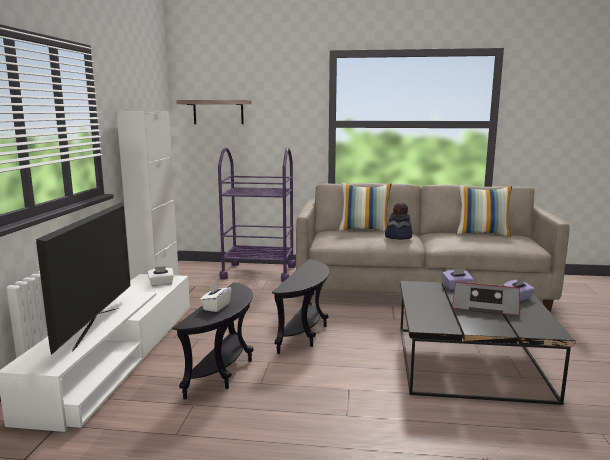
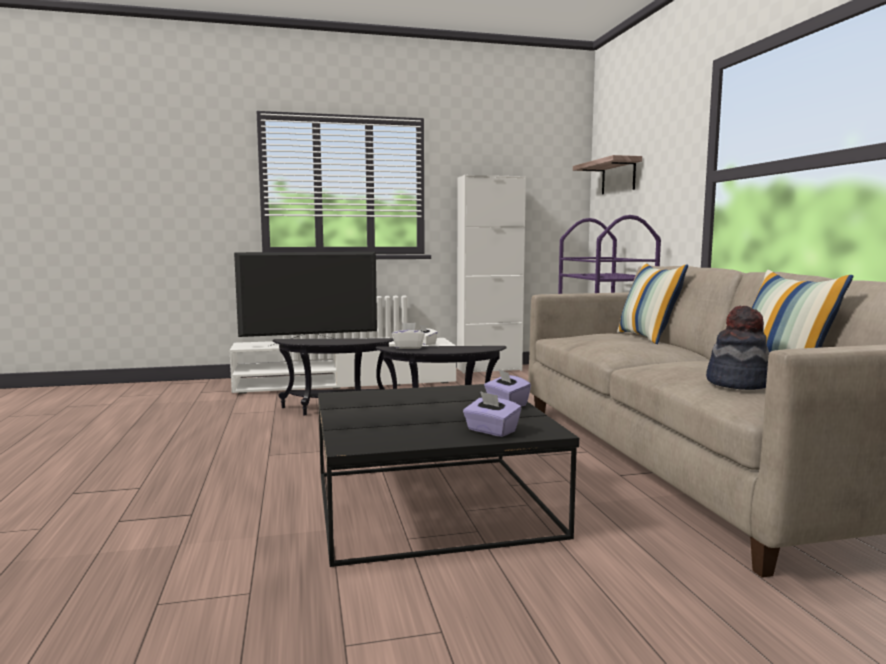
camera: 70 degrees right, 5 degrees down
white tissue box [200,282,232,312] -> white tissue box moved to [392,323,425,349]
hat [385,202,412,240] -> hat moved to [706,306,769,390]
radio [452,282,520,315] -> none

